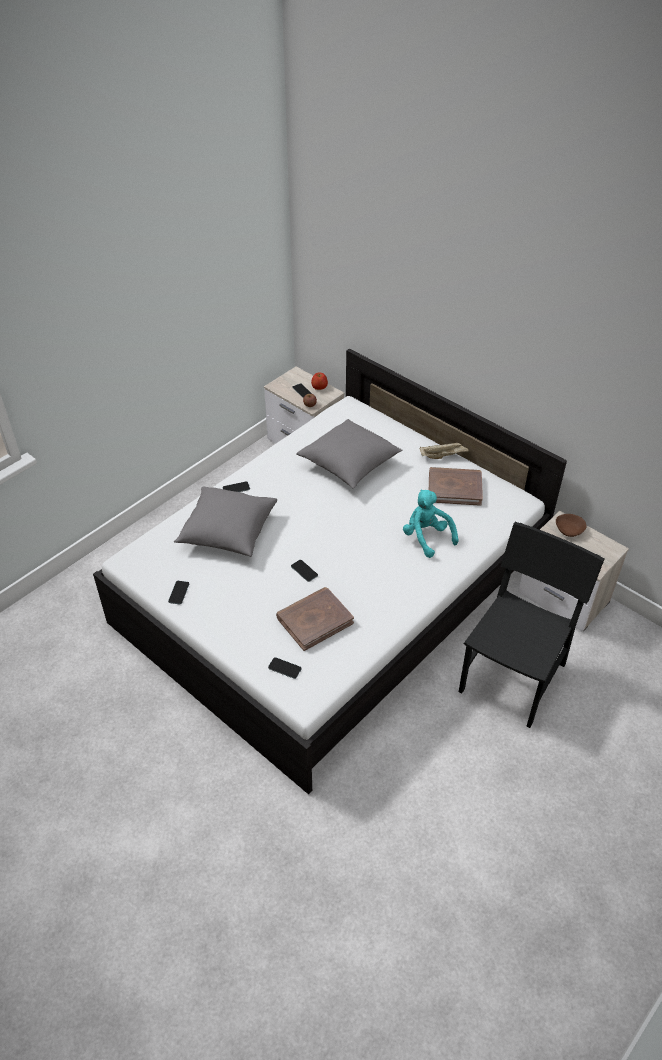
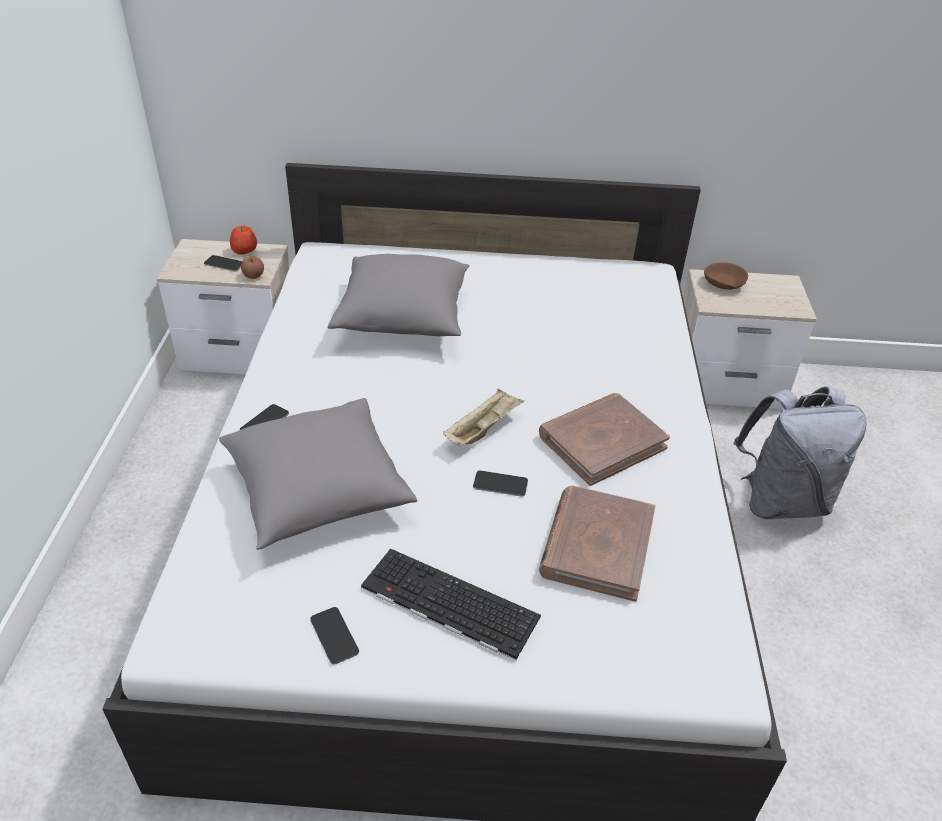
camera: 40 degrees left, 5 degrees down
phone [268,657,302,679] -> none
turquoise plush toy [403,489,459,558] -> none
beige tray [420,443,469,459] -> beige tray moved to [443,389,524,446]
brown book [429,467,483,506] -> brown book moved to [539,393,670,486]
black chair [459,522,605,728] -> grey backpack [733,386,867,519]
none -> keyboard [361,548,541,660]

